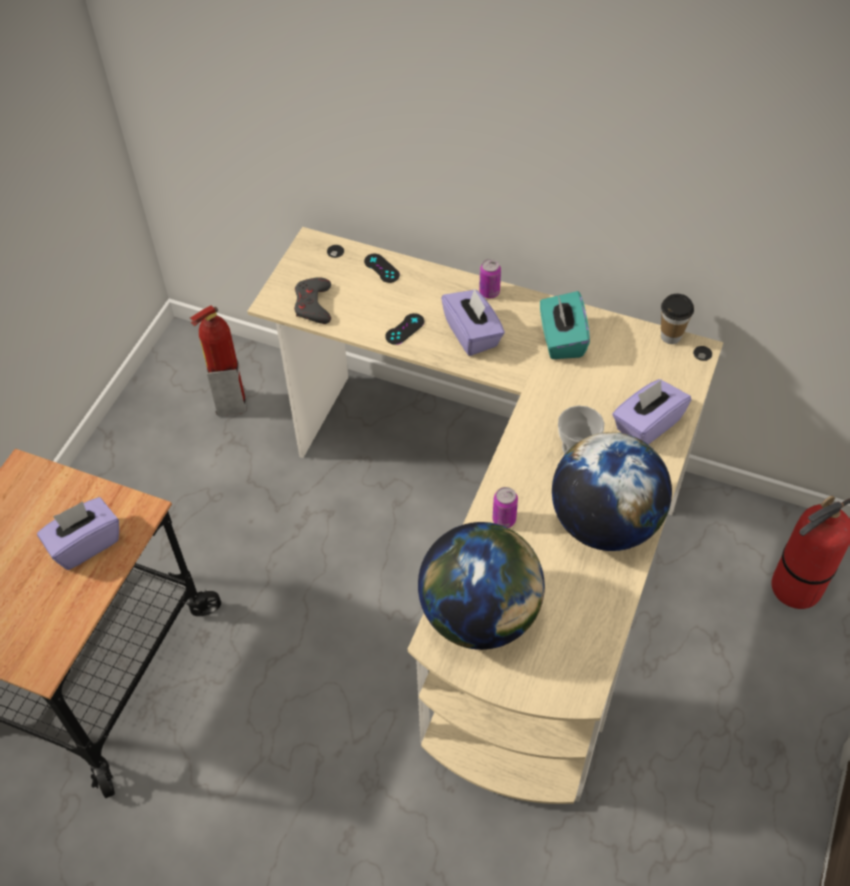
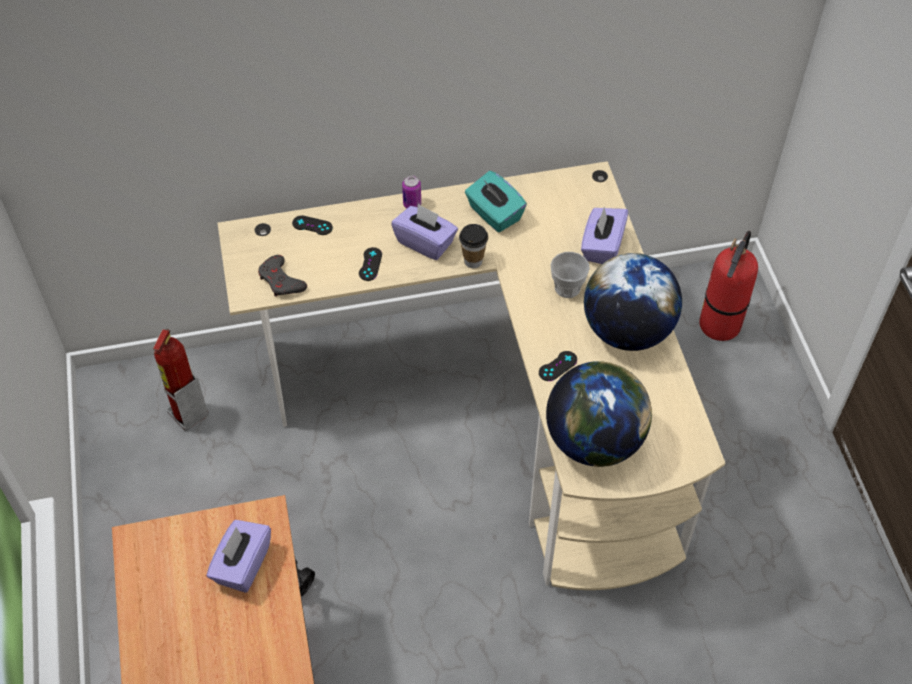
camera: 35 degrees left, 0 degrees up
can [493,487,518,528] -> black game controller [539,351,577,381]
cup [661,294,694,344] -> cup moved to [459,224,488,268]

